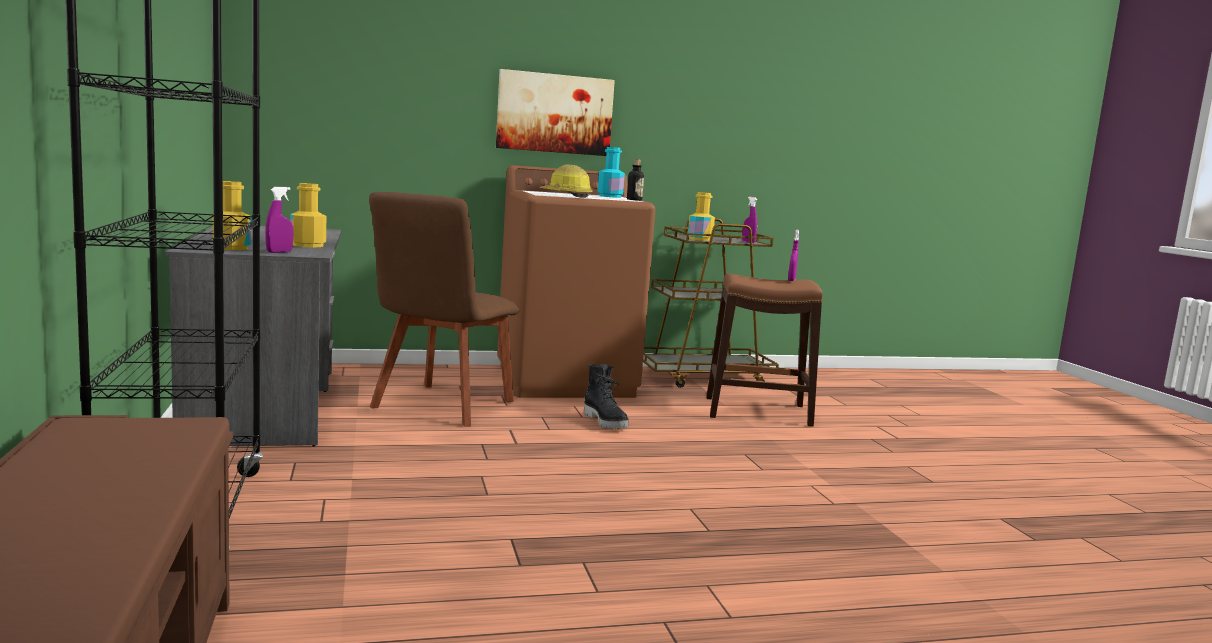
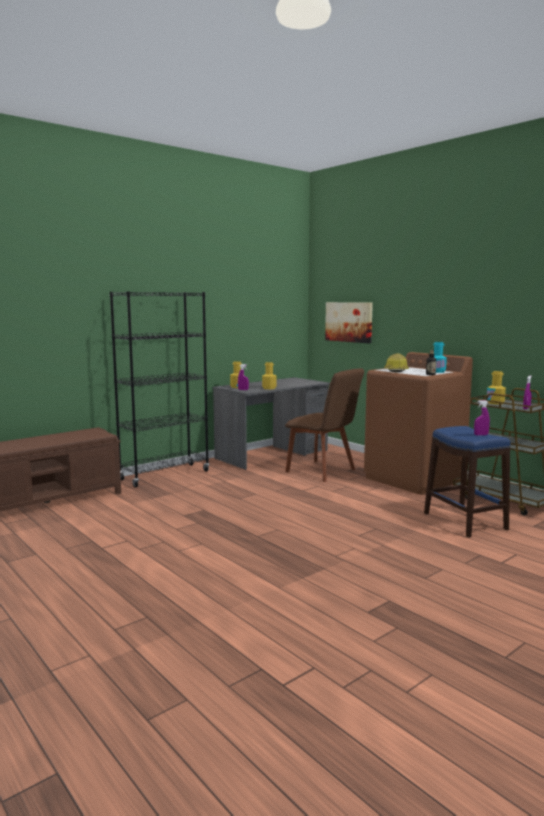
camera: 65 degrees right, 0 degrees up
brown chair [369,192,520,427] -> brown chair turned 135 degrees counterclockwise [285,368,364,482]
picture [496,69,615,156] -> picture moved to [325,302,373,343]
black boot [584,364,629,428] -> none
brown stool [706,273,823,427] -> blue stool [424,426,510,538]

